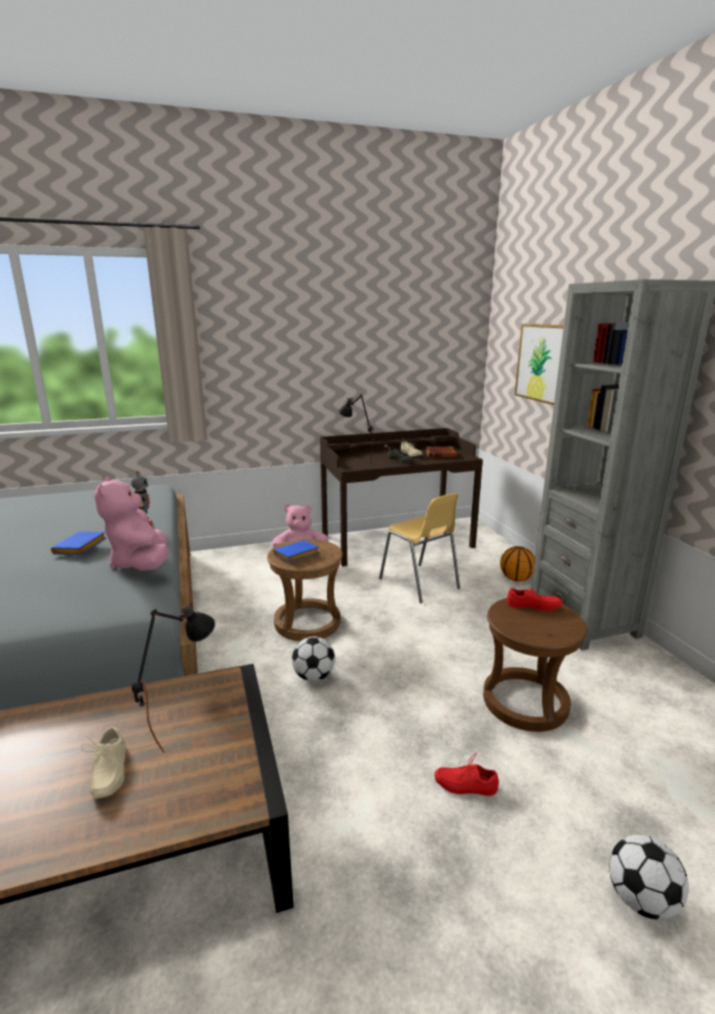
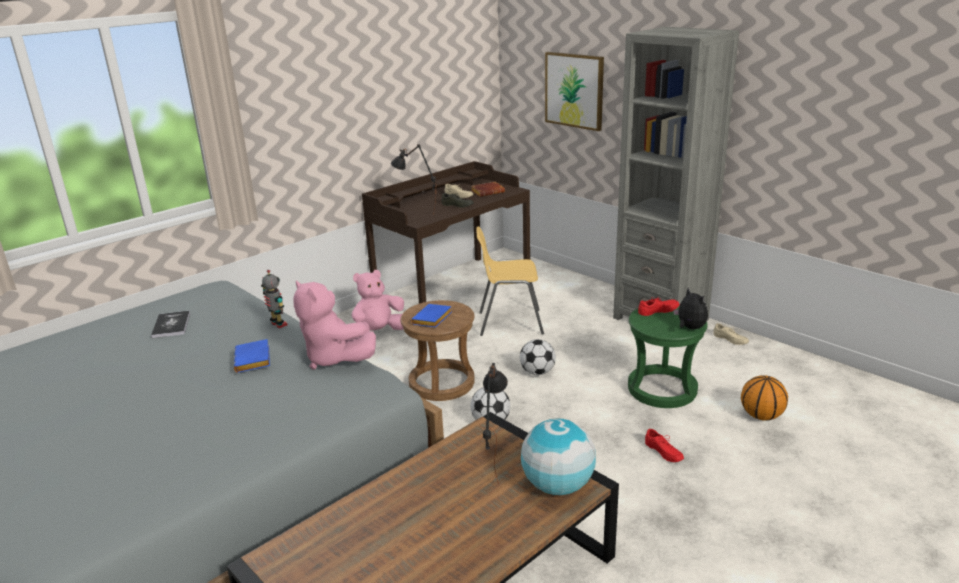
camera: 25 degrees left, 5 degrees up
beige shoe [81,727,127,799] -> beige shoe moved to [713,323,749,345]
yellow chair [379,493,460,603] -> yellow chair turned 150 degrees clockwise [476,226,544,336]
red shoe [434,752,499,796] -> red shoe turned 105 degrees counterclockwise [645,429,684,462]
brown stool [483,598,587,732] -> green stool [628,306,708,408]
basketball [500,546,535,581] -> basketball moved to [741,375,788,420]
football [609,835,689,920] -> football moved to [520,339,556,375]
none -> book [151,310,190,338]
none -> globe [521,418,596,495]
none -> plush toy [673,288,708,329]

